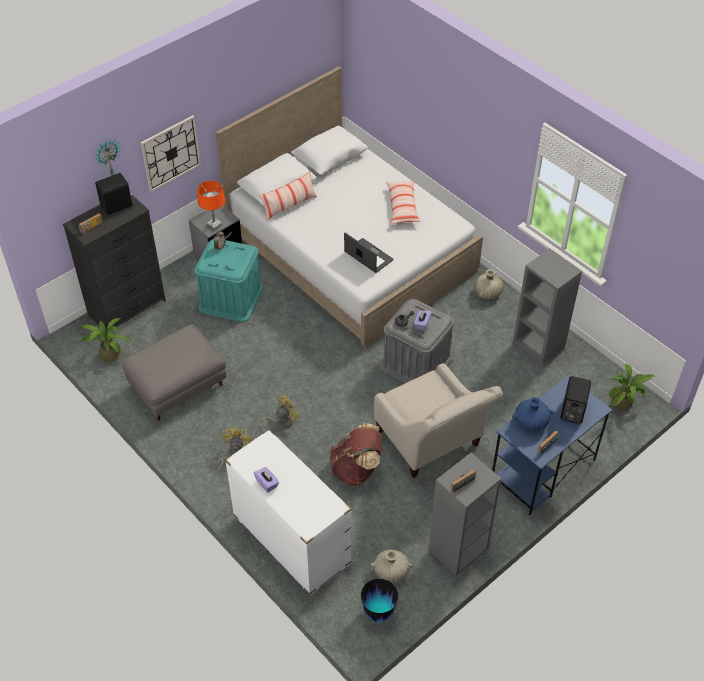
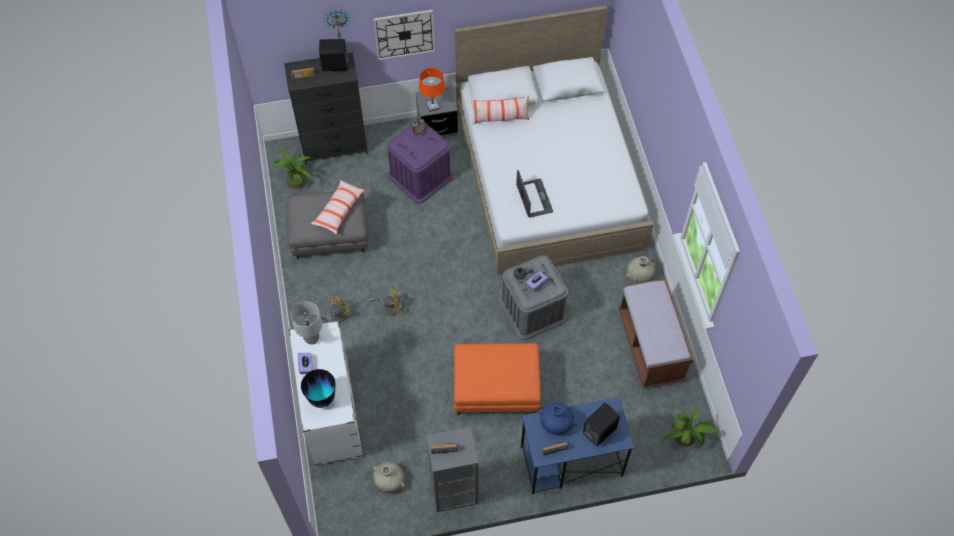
camera: 30 degrees right, 10 degrees up
turquoise storage box [195,239,263,322] -> purple storage box [387,121,453,203]
brown backpack [330,423,382,486] -> none
vase [361,579,398,622] -> vase moved to [301,369,336,408]
beige armchair [374,363,503,478] -> orange ottoman [454,343,541,415]
pillow [386,181,421,224] -> pillow moved to [311,180,366,234]
grey bookcase [513,249,582,365] -> brown bench [618,278,693,388]
none -> grey table lamp [291,301,322,345]

